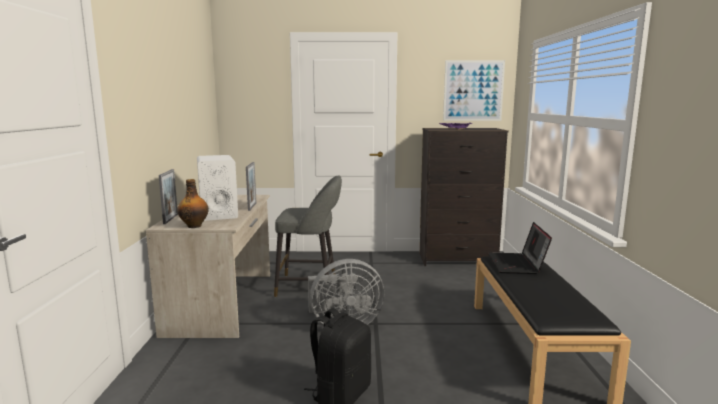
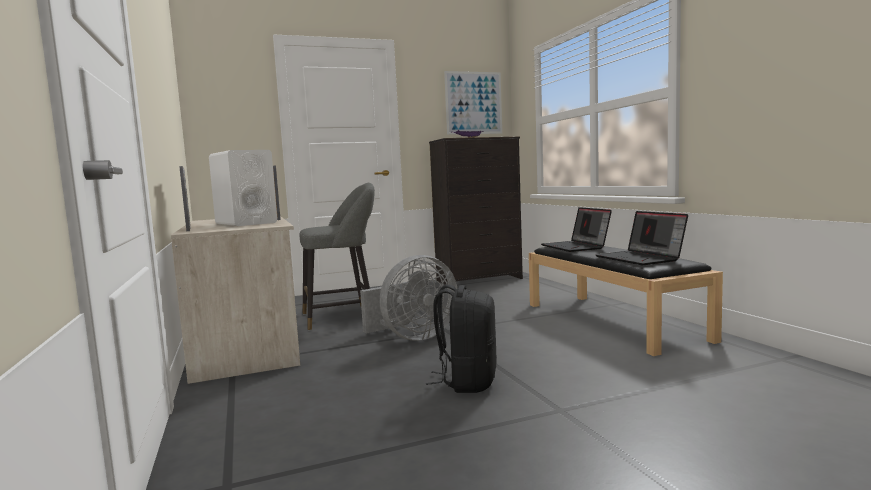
camera: 20 degrees left, 5 degrees down
bottle [177,179,209,228] -> none
none -> laptop [596,211,688,265]

